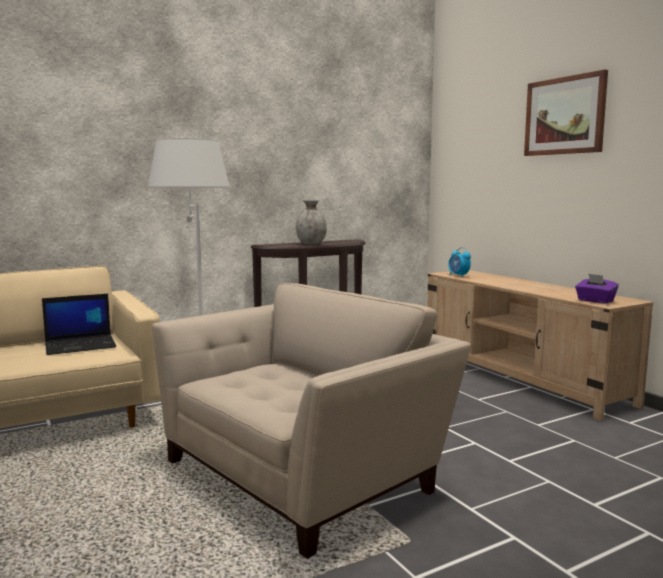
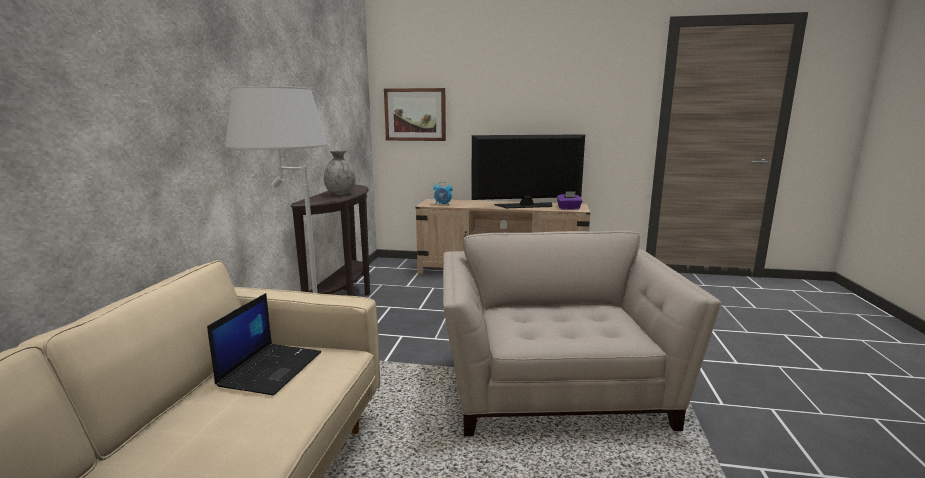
camera: 50 degrees left, 5 degrees up
picture [524,69,608,156] -> picture moved to [384,88,446,141]
none -> television [471,134,585,208]

